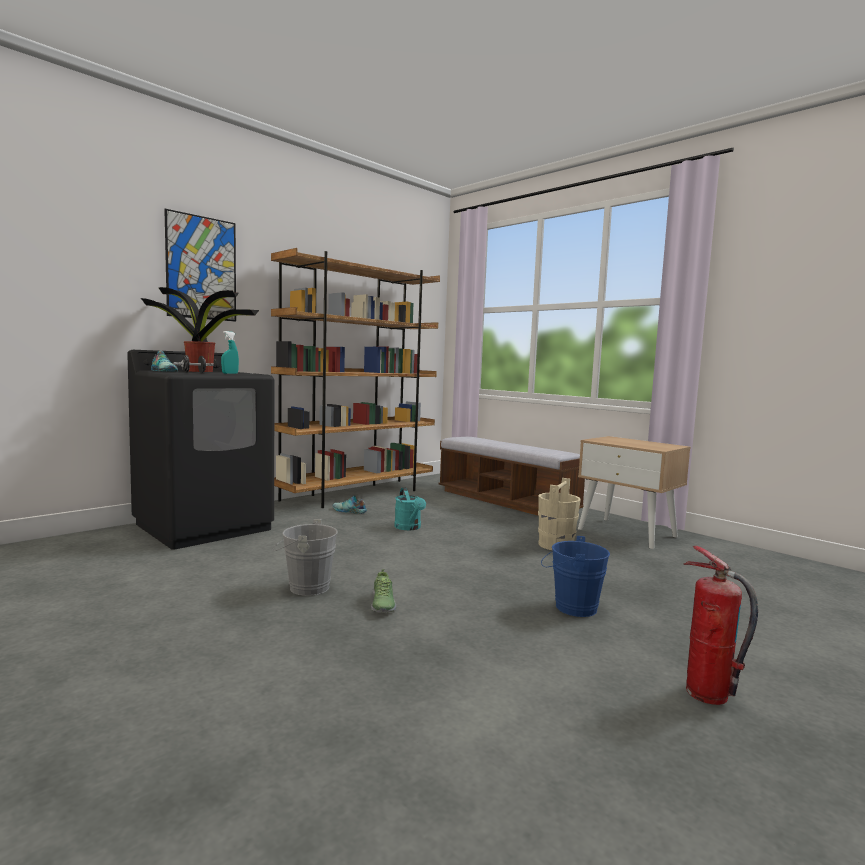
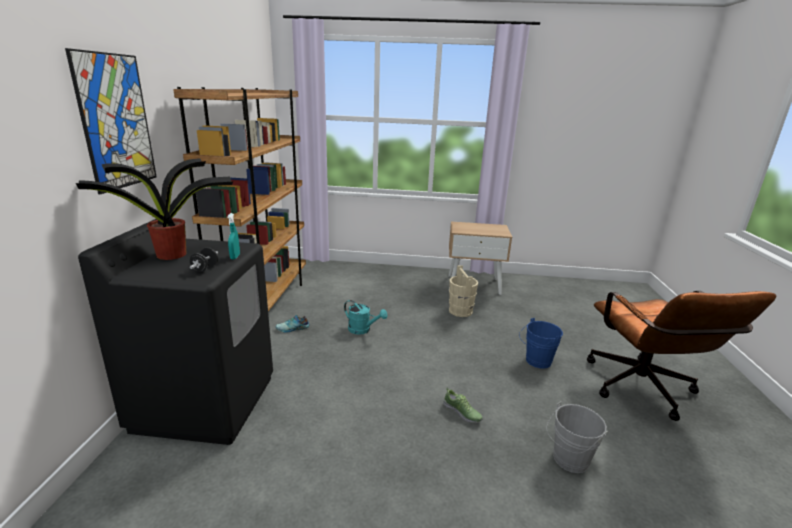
camera: 40 degrees left, 15 degrees up
shoe [151,351,178,372] -> none
grey bucket [273,519,338,596] -> grey bucket moved to [546,401,608,473]
bench [439,437,585,515] -> none
fire extinguisher [684,546,758,705] -> brown office chair [587,291,777,421]

